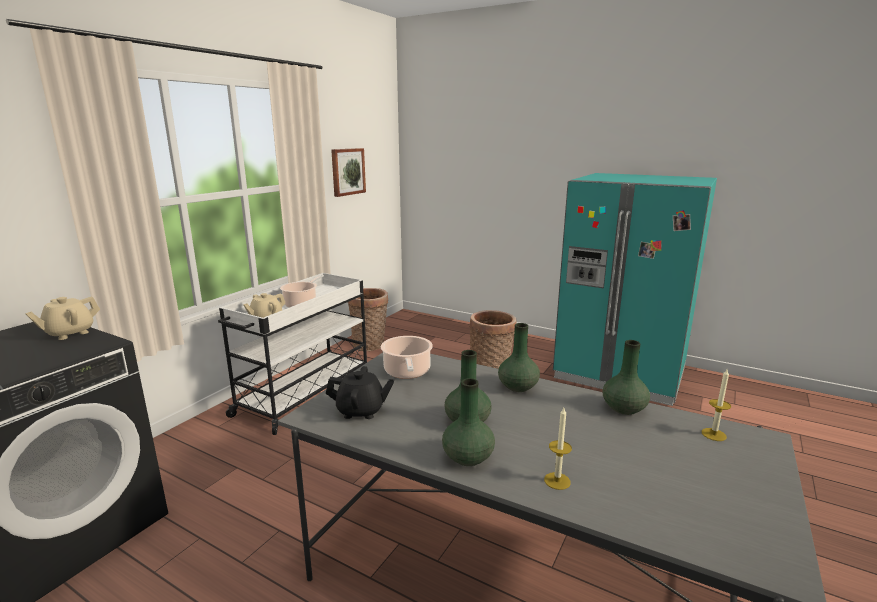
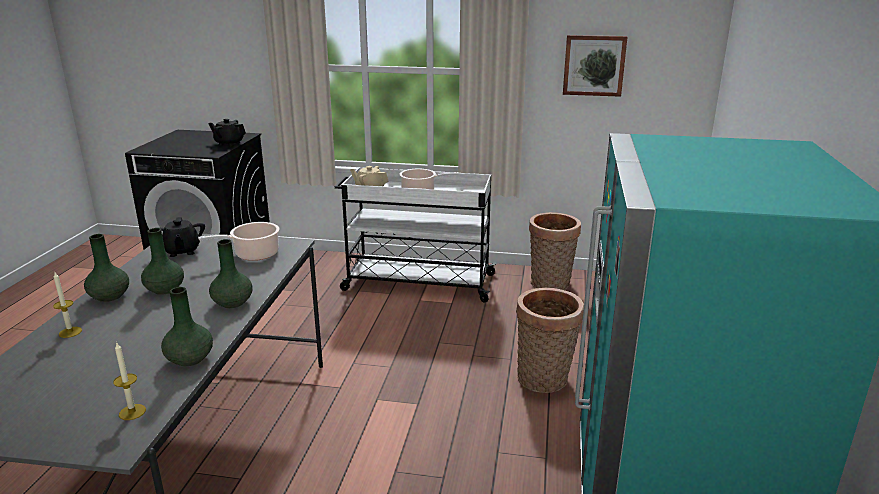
camera: 70 degrees right, 5 degrees up
beige teapot [25,297,100,340] -> black teapot [208,119,246,146]

